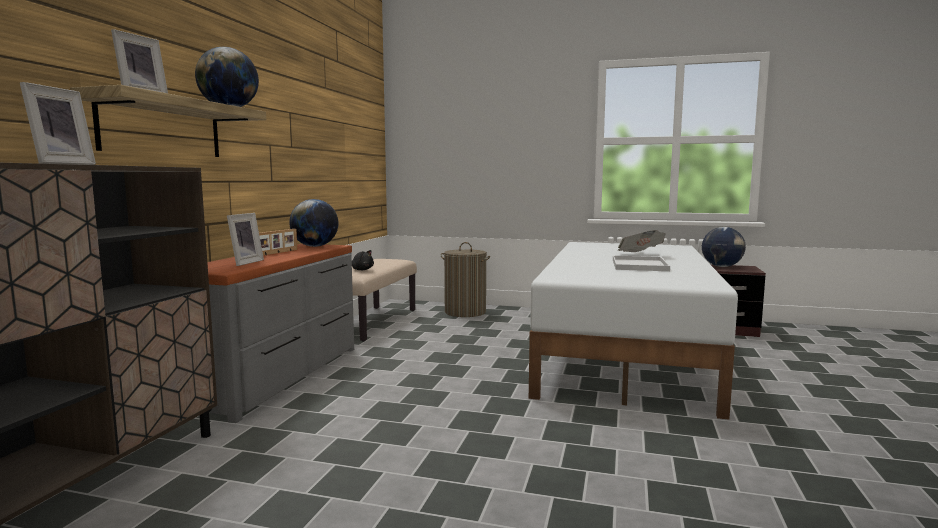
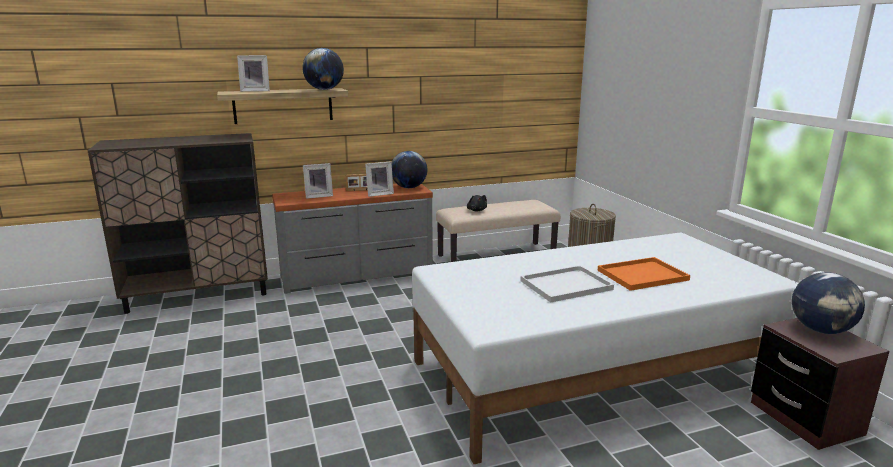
camera: 55 degrees right, 10 degrees up
picture frame [20,82,96,165] -> picture frame moved to [365,162,394,197]
newspaper [618,230,666,252] -> orange tray [597,257,690,291]

